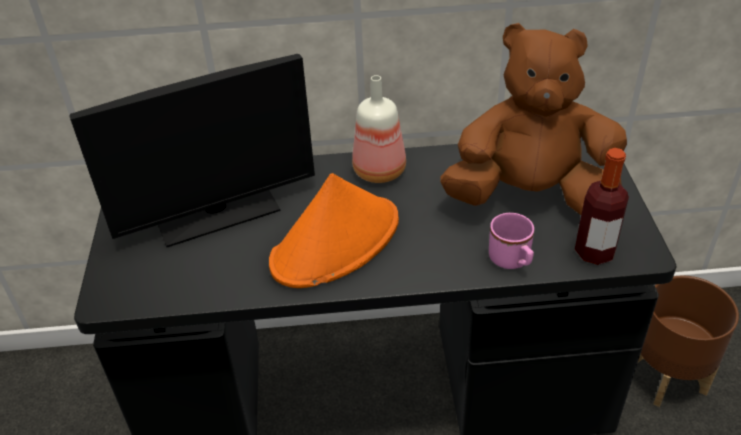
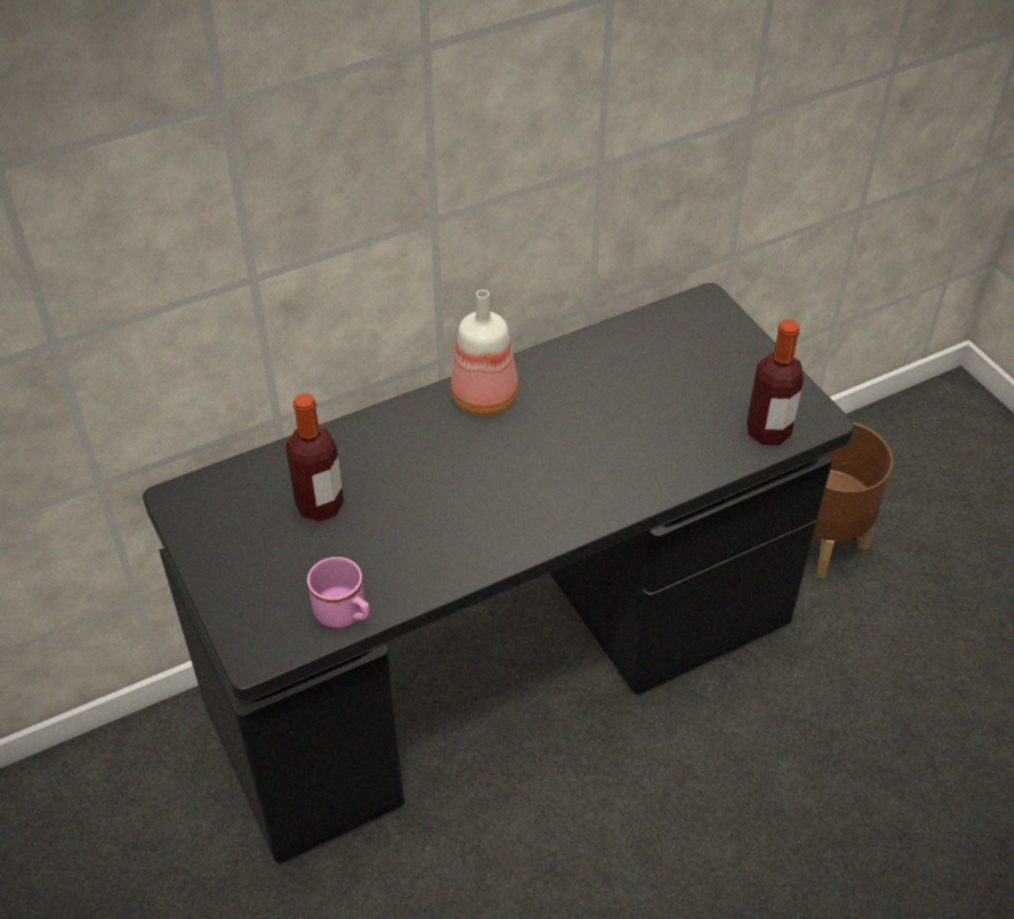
camera: 25 degrees left, 5 degrees up
monitor [69,54,315,247] -> bottle [286,393,344,522]
orange hat [269,173,399,288] -> none
brown plush toy [440,23,627,215] -> none
pink mug [489,213,534,269] -> pink mug moved to [307,557,369,628]

